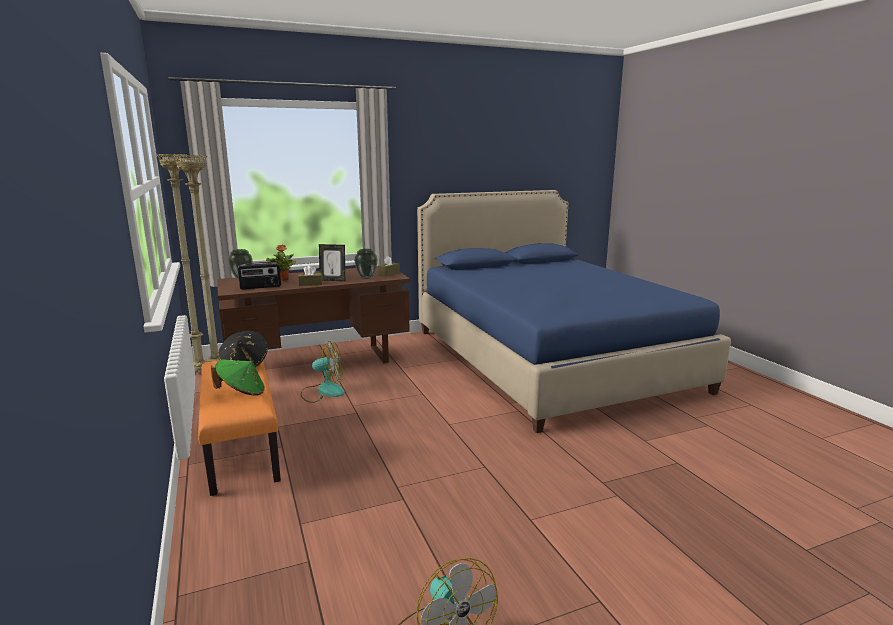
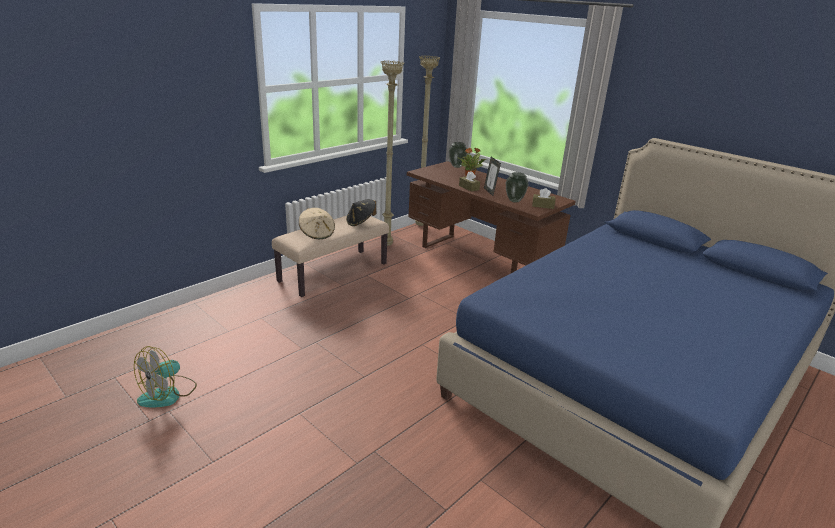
camera: 65 degrees right, 10 degrees up
orange bench [198,360,281,496] -> beige bench [272,216,389,297]
green hat [211,359,265,396] -> beige hat [299,208,335,239]
radio [238,262,281,290] -> none
fan [301,341,345,403] -> none

